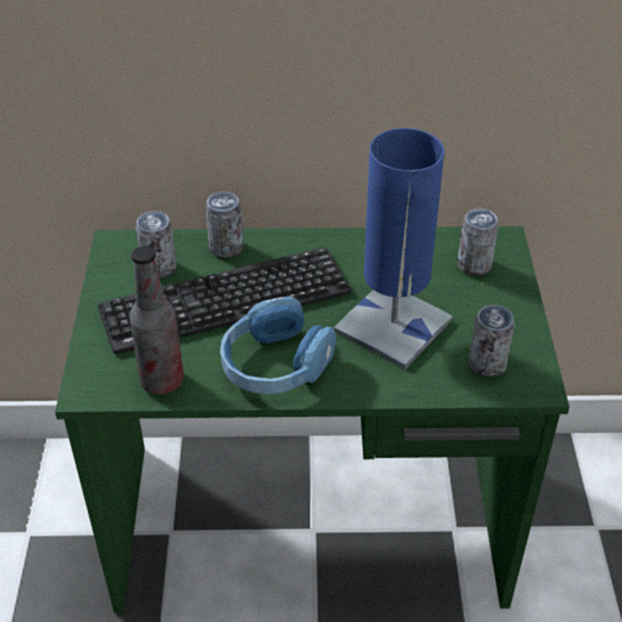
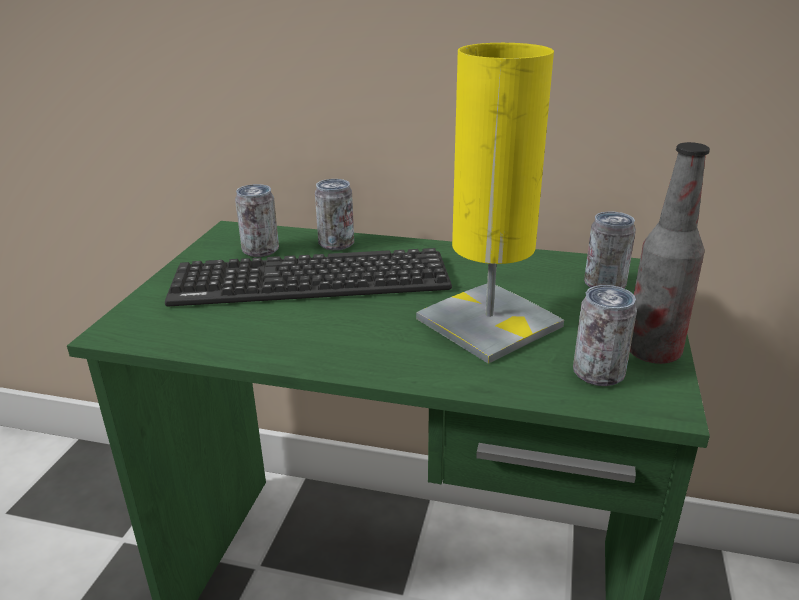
camera: 15 degrees right, 15 degrees down
bottle [129,246,184,395] -> bottle moved to [630,142,710,364]
blue headphones [220,296,336,394] -> none
blue table lamp [334,128,452,369] -> yellow table lamp [416,43,564,364]

